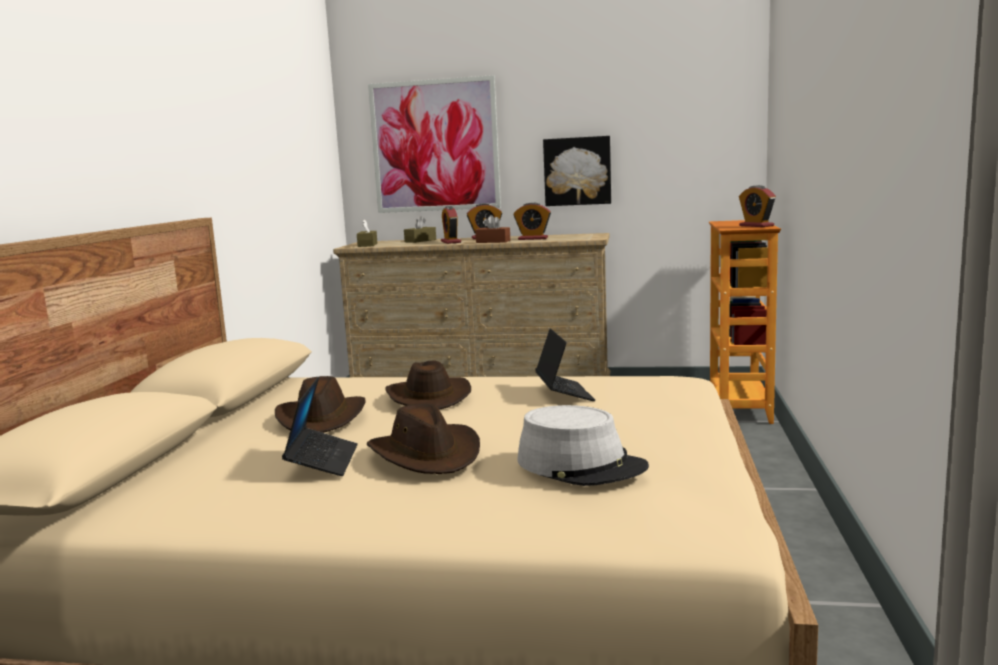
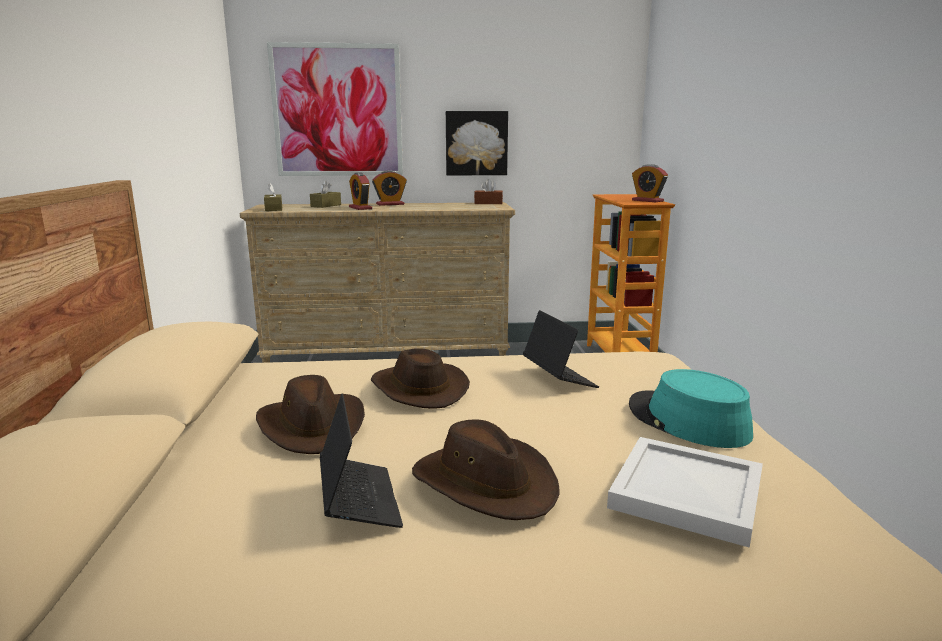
camera: 15 degrees left, 5 degrees up
brown tissue box [476,215,510,243] -> brown tissue box moved to [474,179,503,204]
alarm clock [514,202,551,240] -> none
grey hat [517,405,649,486] -> white tray [607,437,763,548]
none -> turquoise hat [629,369,753,448]

